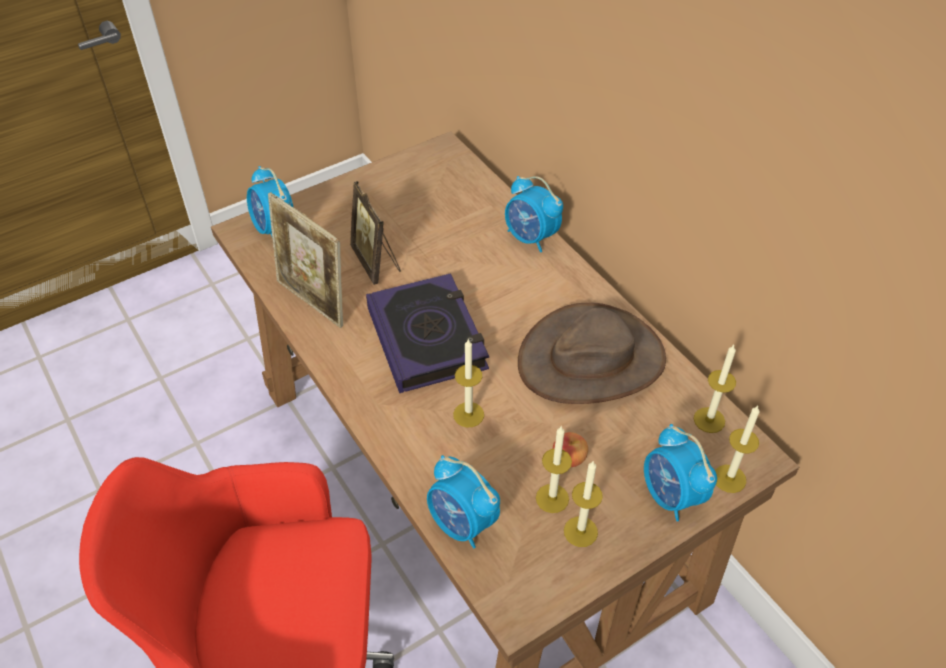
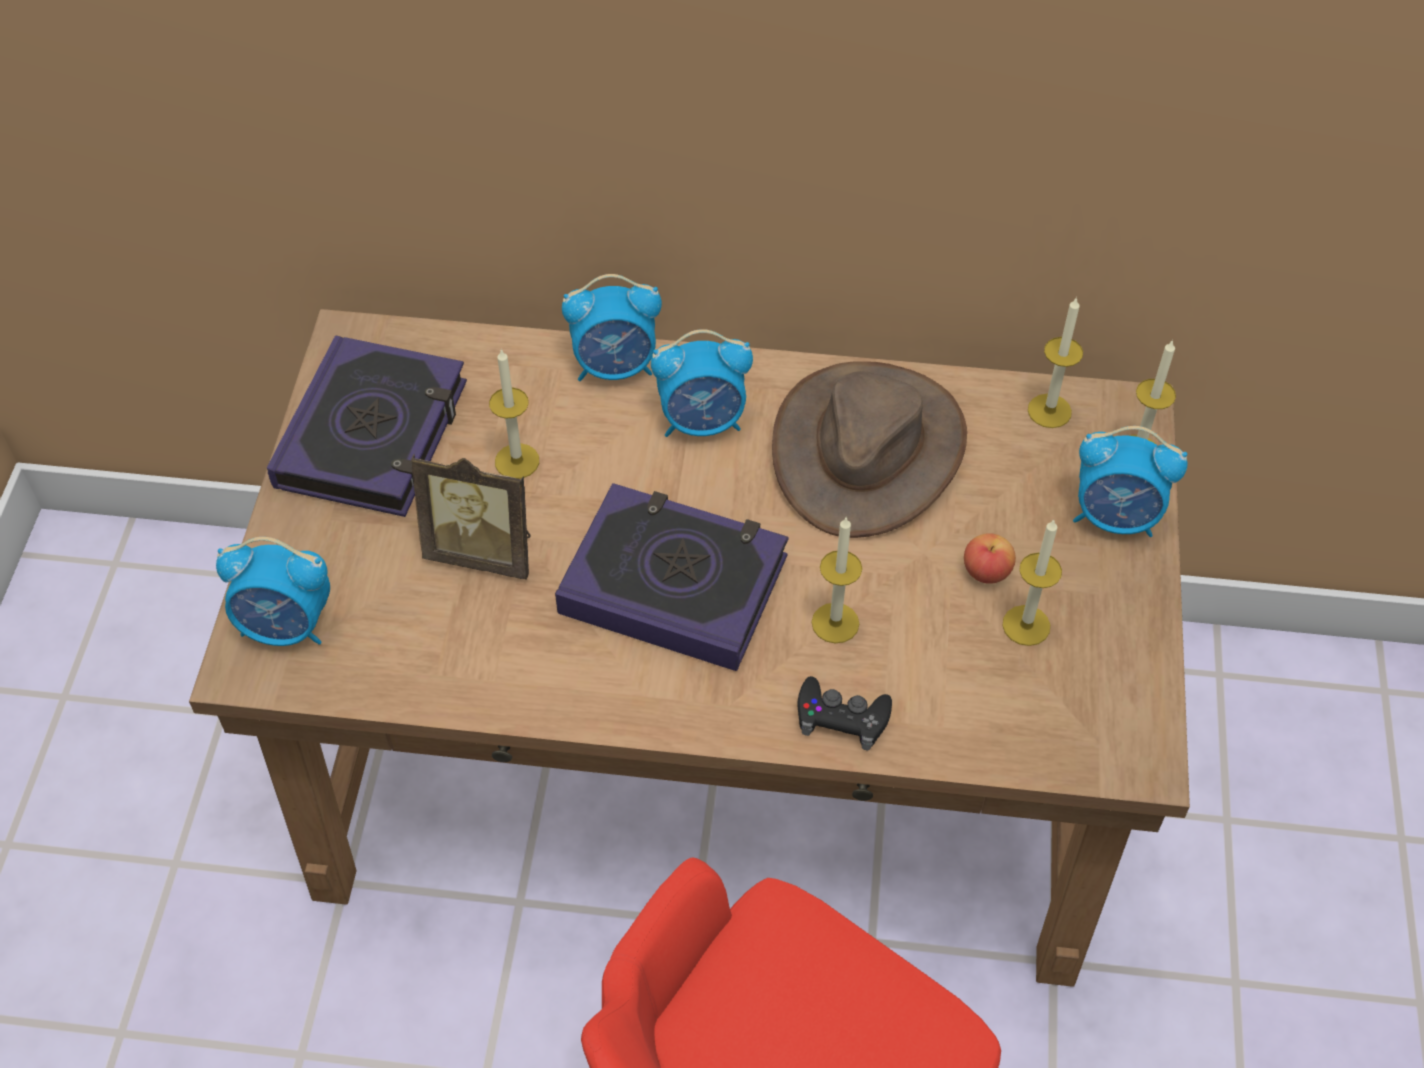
camera: 50 degrees left, 5 degrees up
picture frame [268,192,343,328] -> none
alarm clock [427,455,500,549] -> alarm clock moved to [651,329,753,437]
candle [564,461,603,547] -> candle moved to [489,349,539,479]
none -> book [267,336,467,517]
none -> black game controller [798,676,892,751]

